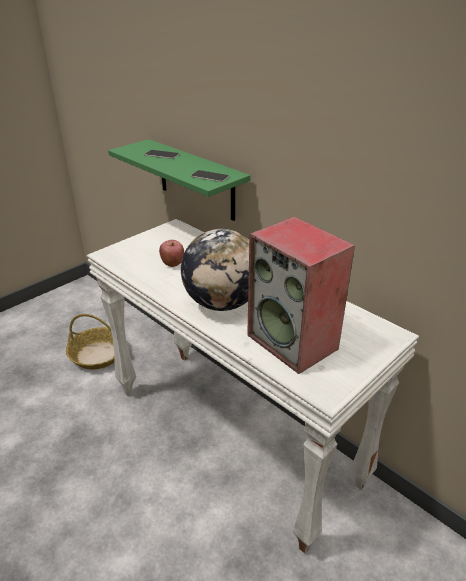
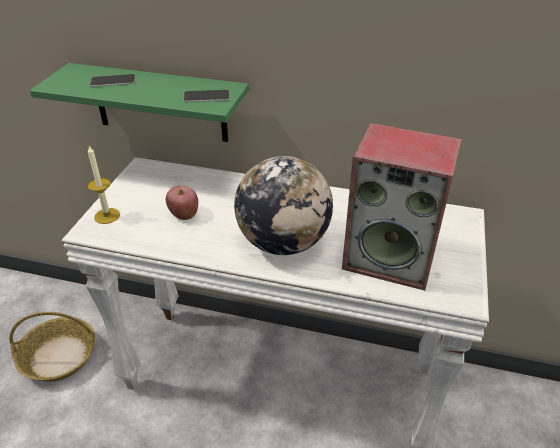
camera: 30 degrees left, 5 degrees up
none -> candle [88,146,120,224]

